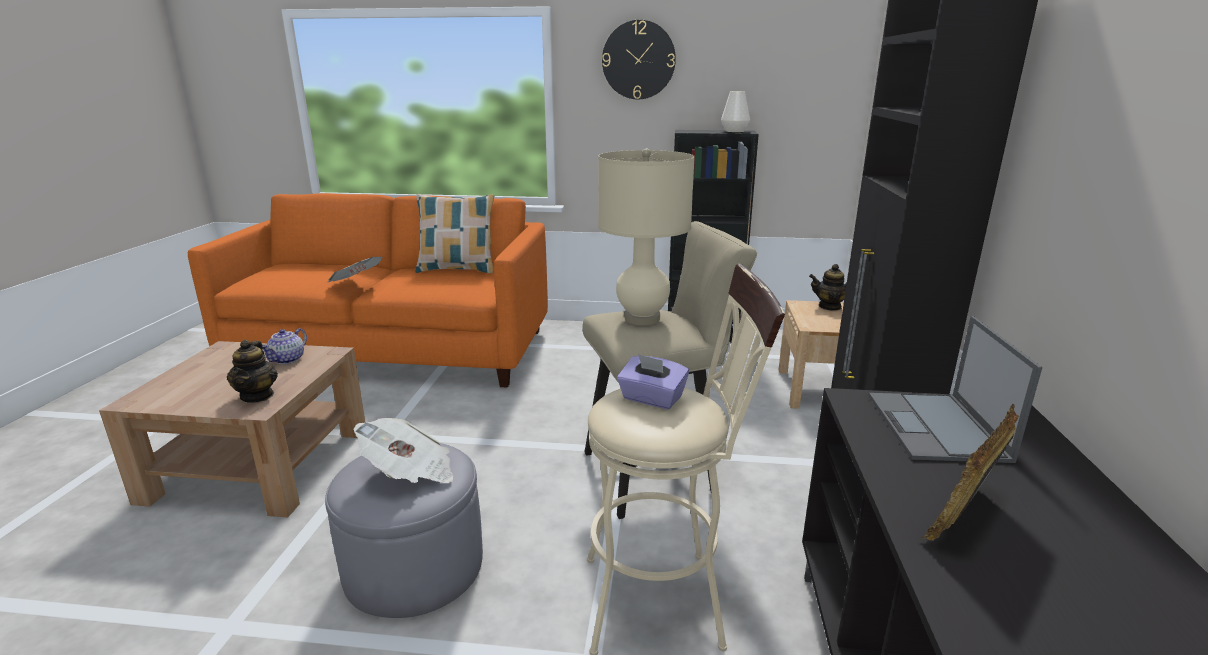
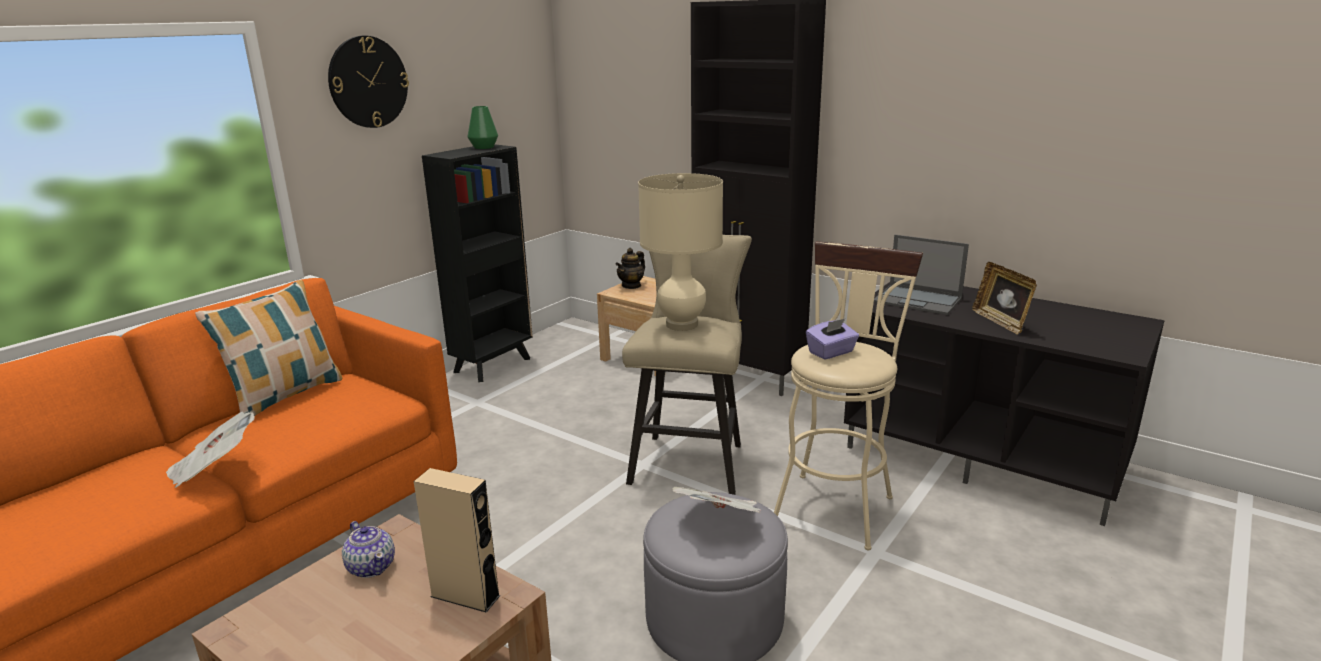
camera: 60 degrees left, 0 degrees up
teapot [227,340,278,403] -> beige speaker [414,468,501,613]
white vase [721,91,750,132] -> green vase [468,106,498,149]

